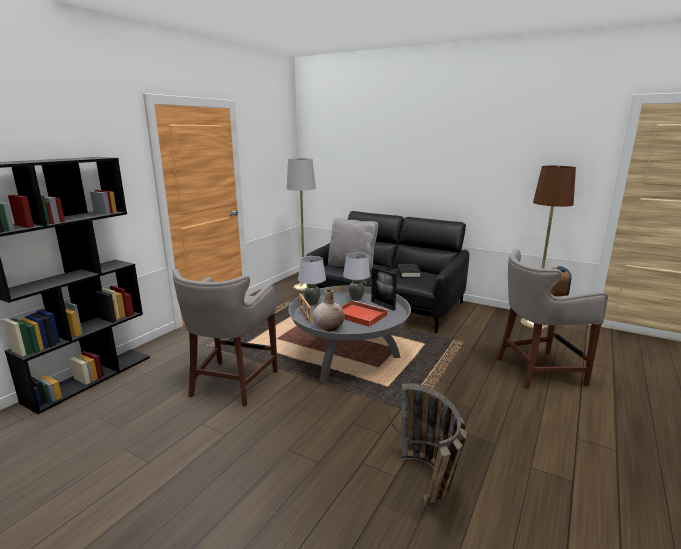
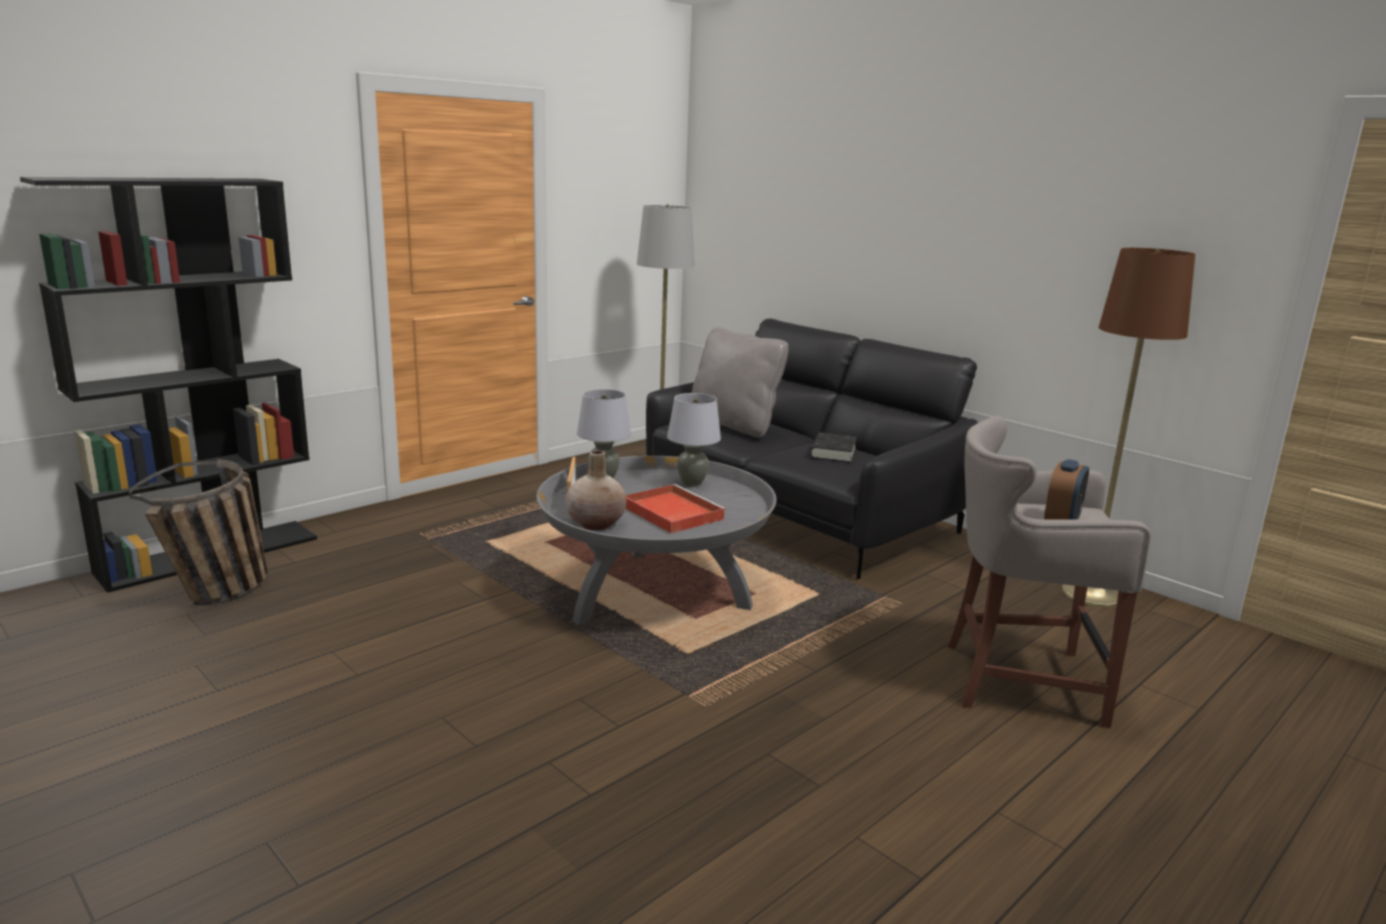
camera: 15 degrees right, 0 degrees up
grey stool [173,269,278,406] -> none
picture frame [371,267,397,311] -> none
basket [383,383,467,506] -> basket moved to [129,459,268,605]

